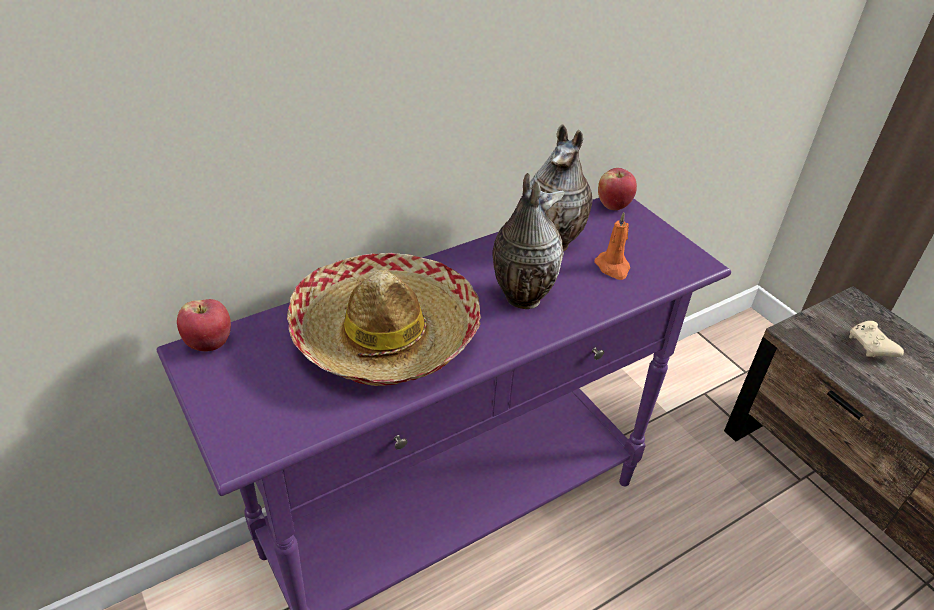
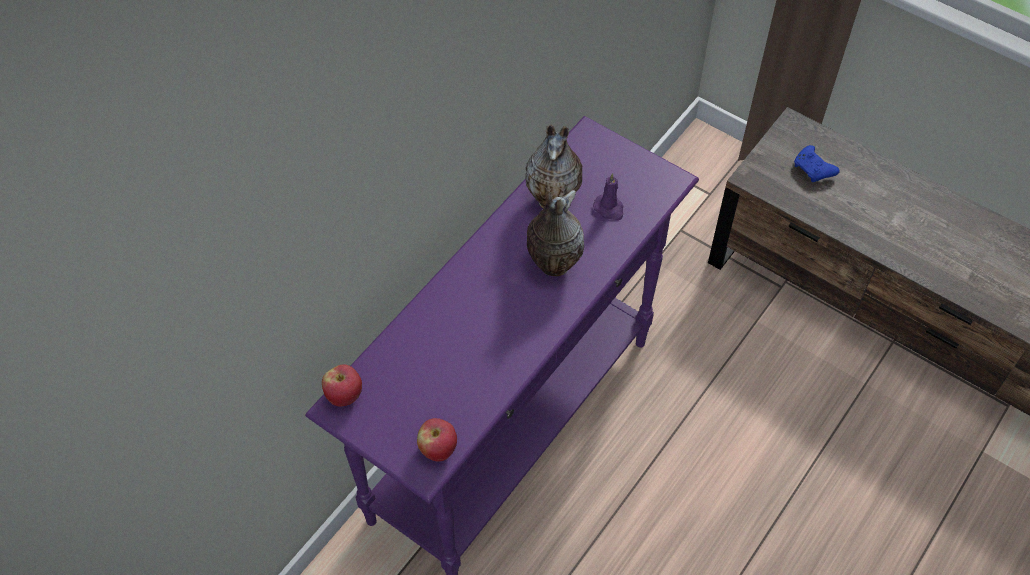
camera: 20 degrees left, 15 degrees up
hat [287,253,482,386] -> none
orange candle [594,212,630,280] -> purple candle [593,173,624,220]
apple [598,168,637,210] -> apple moved to [417,418,457,461]
beige game controller [849,321,904,357] -> blue game controller [794,145,840,182]

